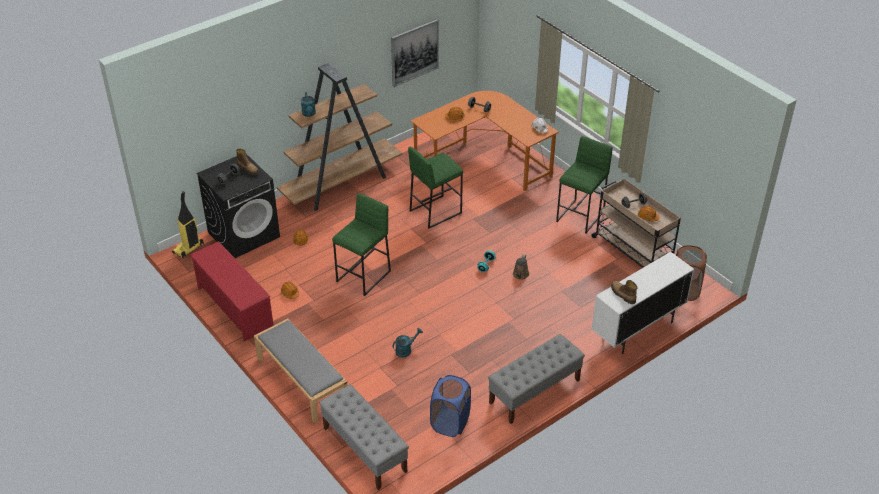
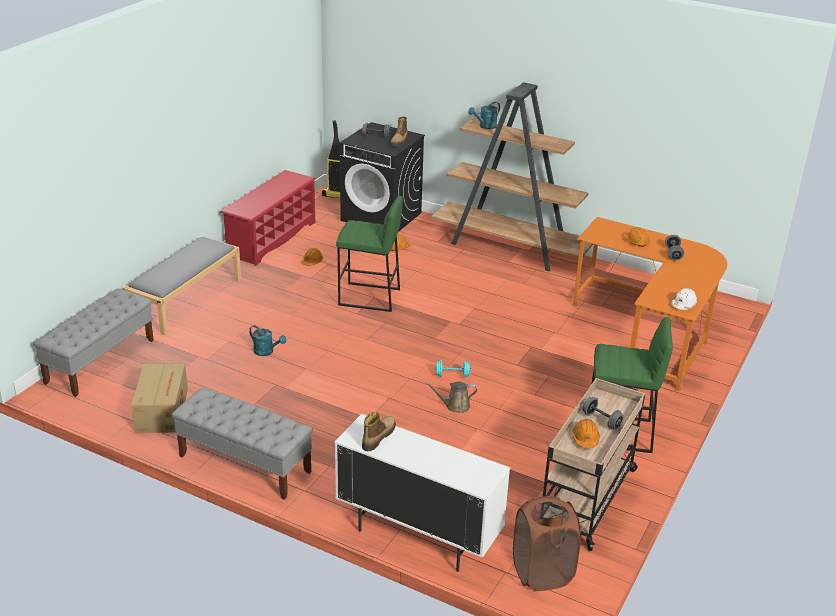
camera: 65 degrees right, 10 degrees down
picture [391,19,439,87] -> none
green stool [408,146,463,229] -> none
blue laundry basket [430,375,471,437] -> cardboard box [131,363,188,433]

